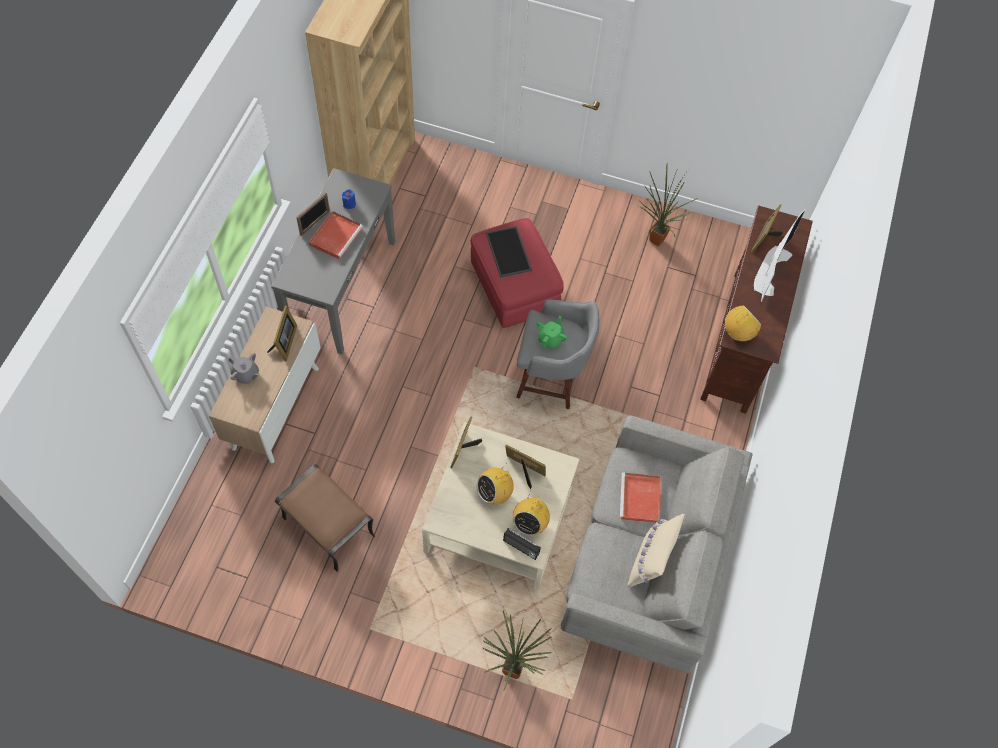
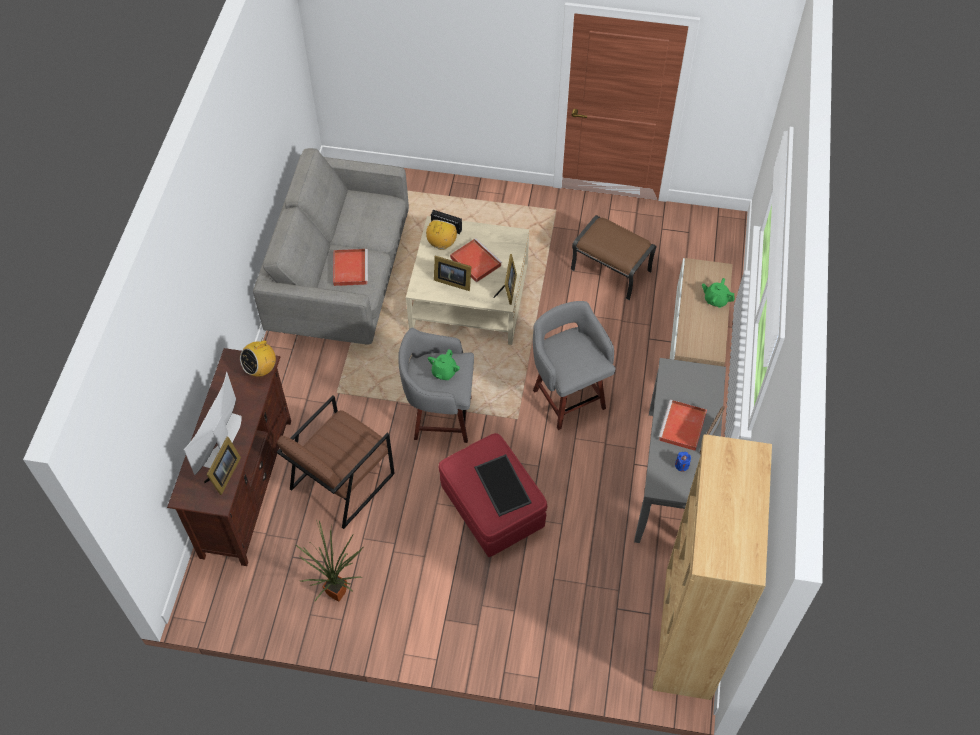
camera: 175 degrees right, 5 degrees down
grey teapot [229,353,259,384] -> green teapot [702,278,735,308]
picture frame [268,306,297,362] -> none
radio [477,465,514,505] -> red tray [450,238,502,283]
potted plant [483,611,552,691] -> none
beige pillow [628,514,685,587] -> none
none -> brown armchair [277,395,395,529]
none -> grey stool [533,301,616,430]

